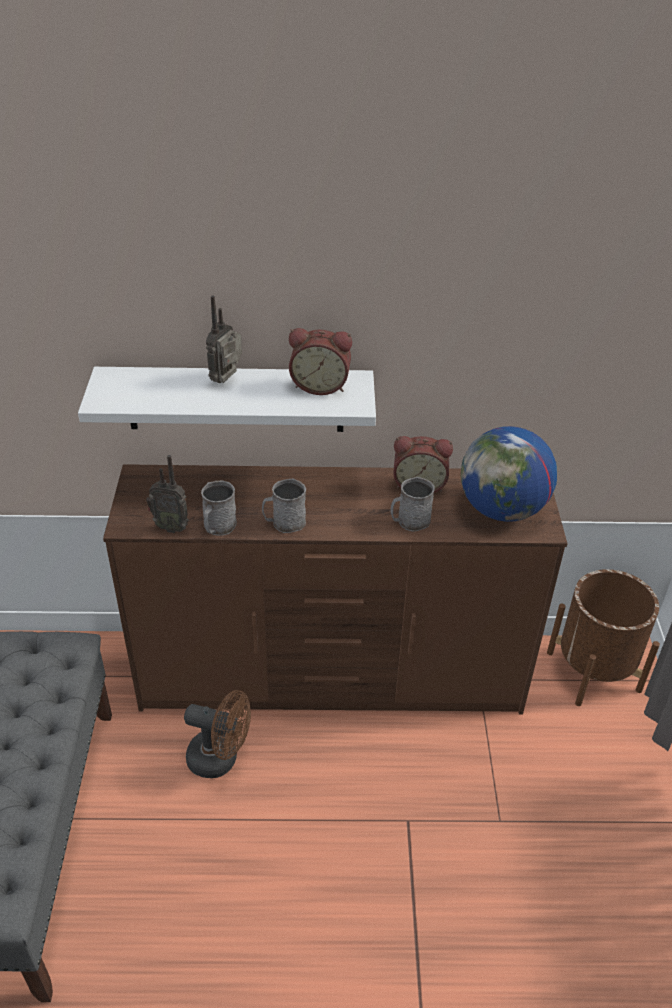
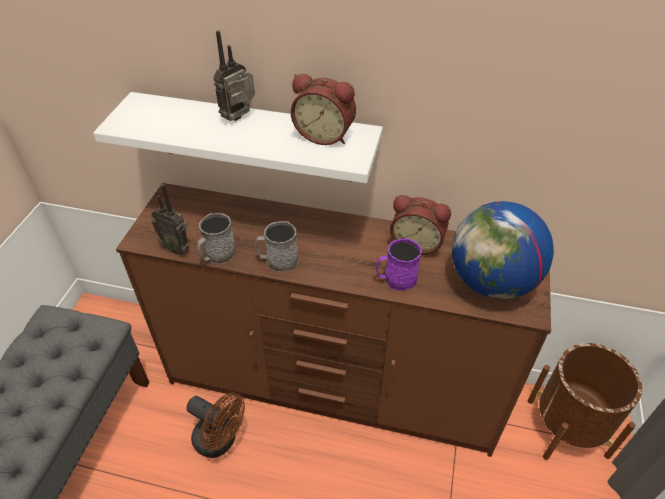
camera: 15 degrees right, 5 degrees up
grey mug [390,477,435,532] -> purple mug [376,238,422,291]

